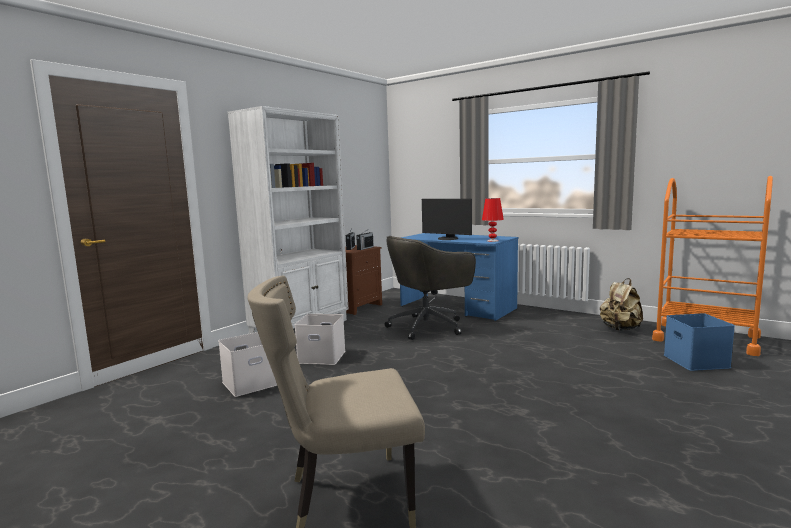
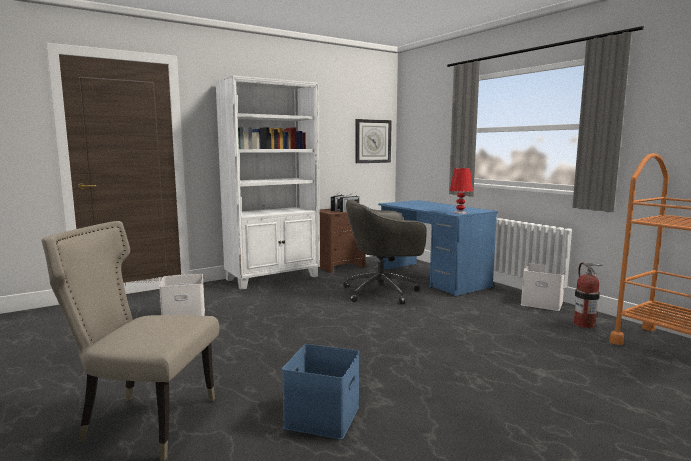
camera: 20 degrees right, 0 degrees up
white storage box [294,314,345,365] -> white storage box moved to [521,263,565,311]
monitor [422,199,472,240] -> none
beige backpack [600,278,643,331] -> fire extinguisher [574,262,603,329]
blue storage box [664,313,735,371] -> blue storage box moved to [282,344,359,439]
none -> wall clock [355,119,392,163]

